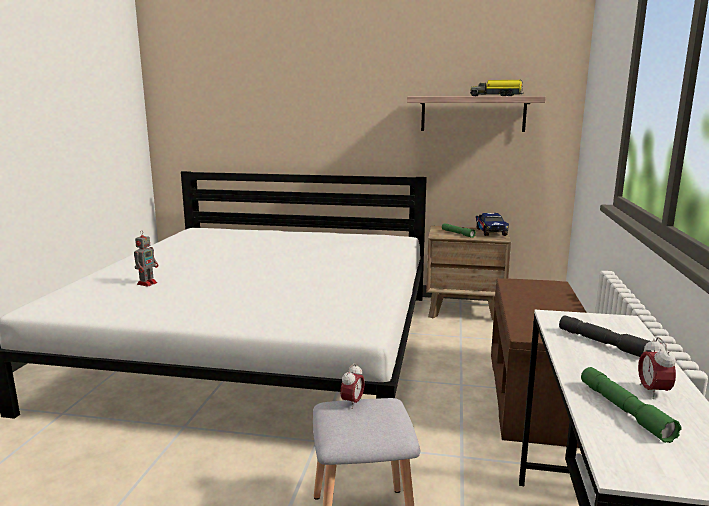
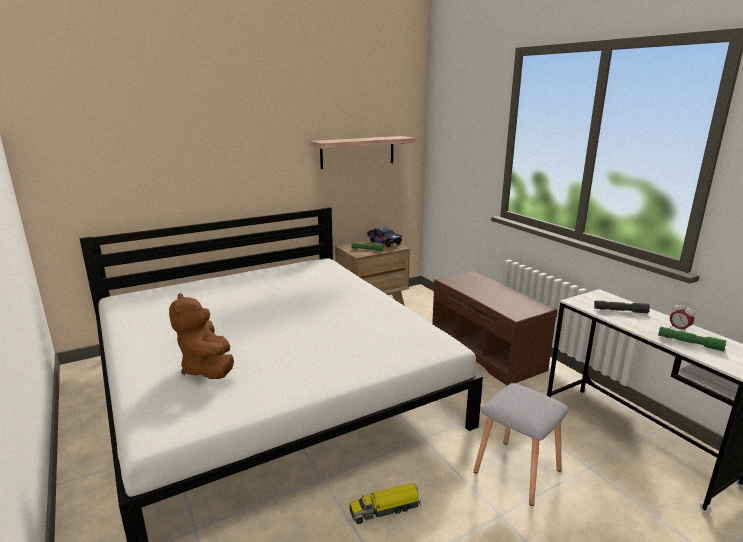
camera: 40 degrees left, 5 degrees up
toy robot [134,230,158,287] -> brown plush toy [169,293,234,379]
alarm clock [340,363,365,409] -> none
toy truck [470,80,523,96] -> toy truck moved to [350,483,421,524]

